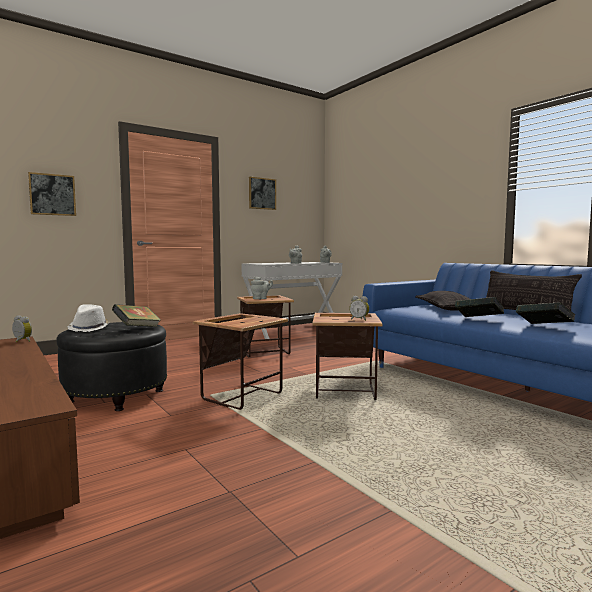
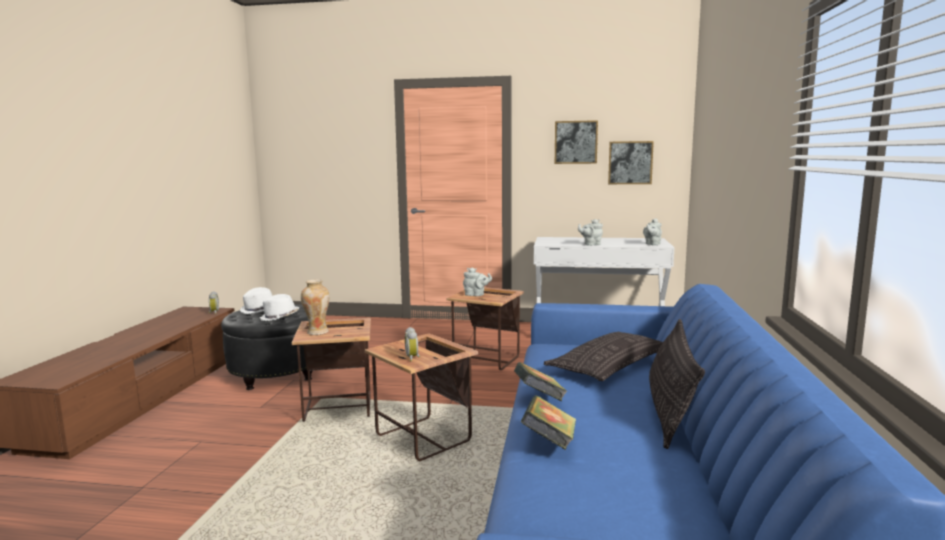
camera: 45 degrees right, 5 degrees up
picture [28,172,76,216] -> picture moved to [608,141,654,184]
book [112,304,161,327] -> white hat [260,294,299,321]
none -> vase [301,279,329,335]

